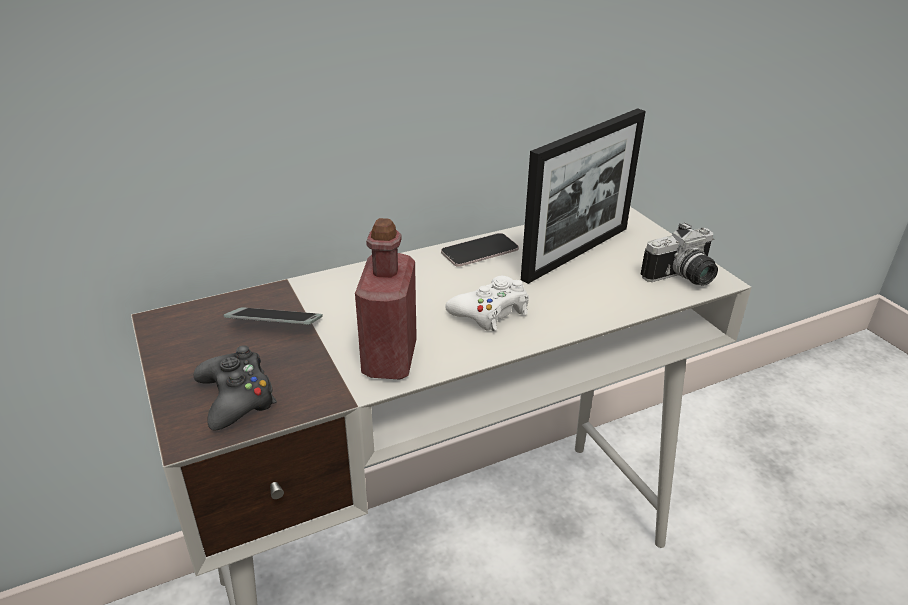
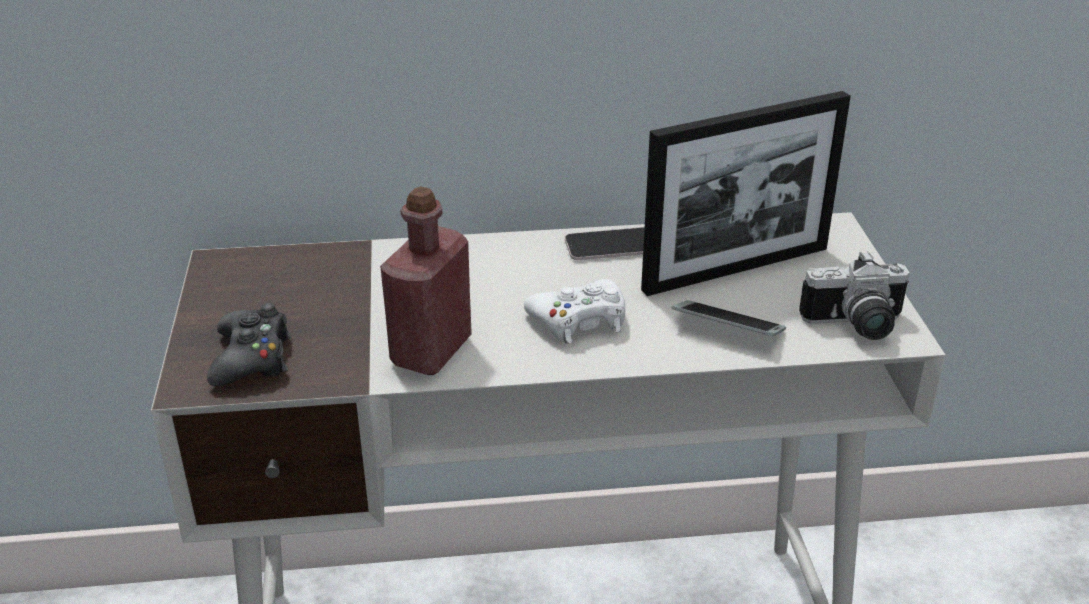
camera: 20 degrees right, 0 degrees up
phone [224,308,323,325] -> phone moved to [672,300,786,336]

